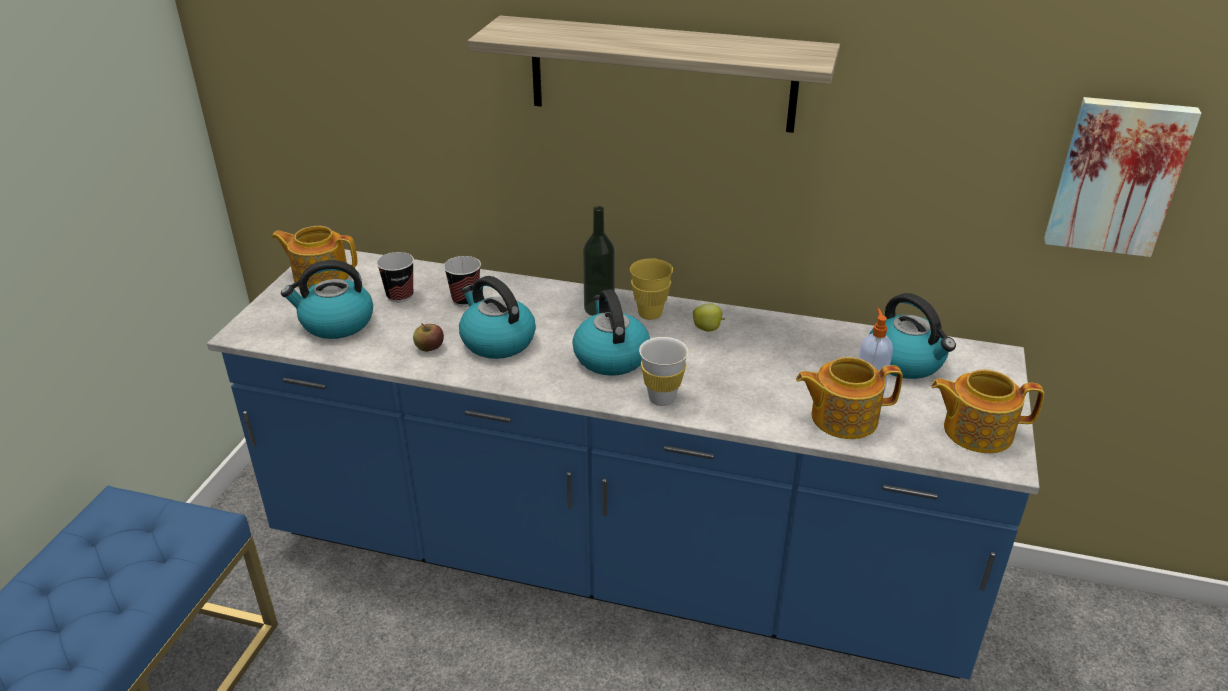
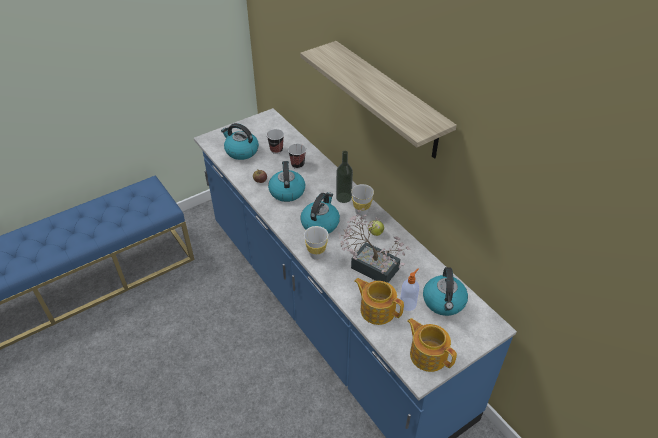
camera: 40 degrees right, 10 degrees up
teapot [271,226,357,289] -> none
yellow cup [630,258,673,320] -> white cup [351,184,374,216]
picture [1044,97,1201,257] -> none
none -> potted plant [338,208,411,283]

